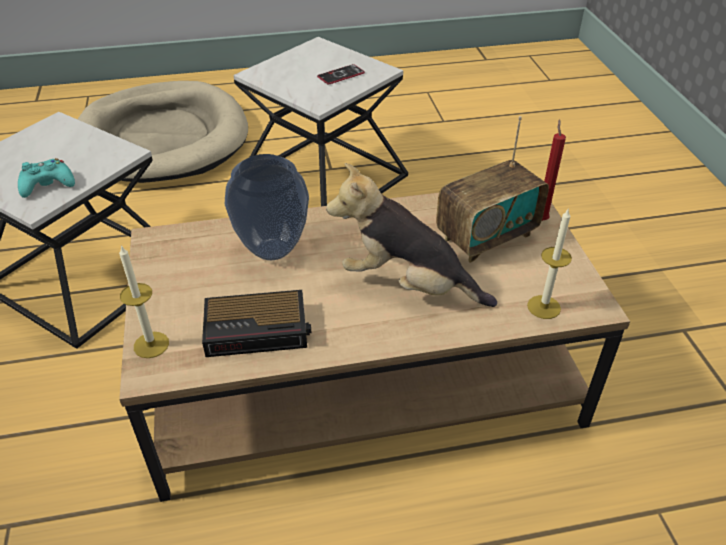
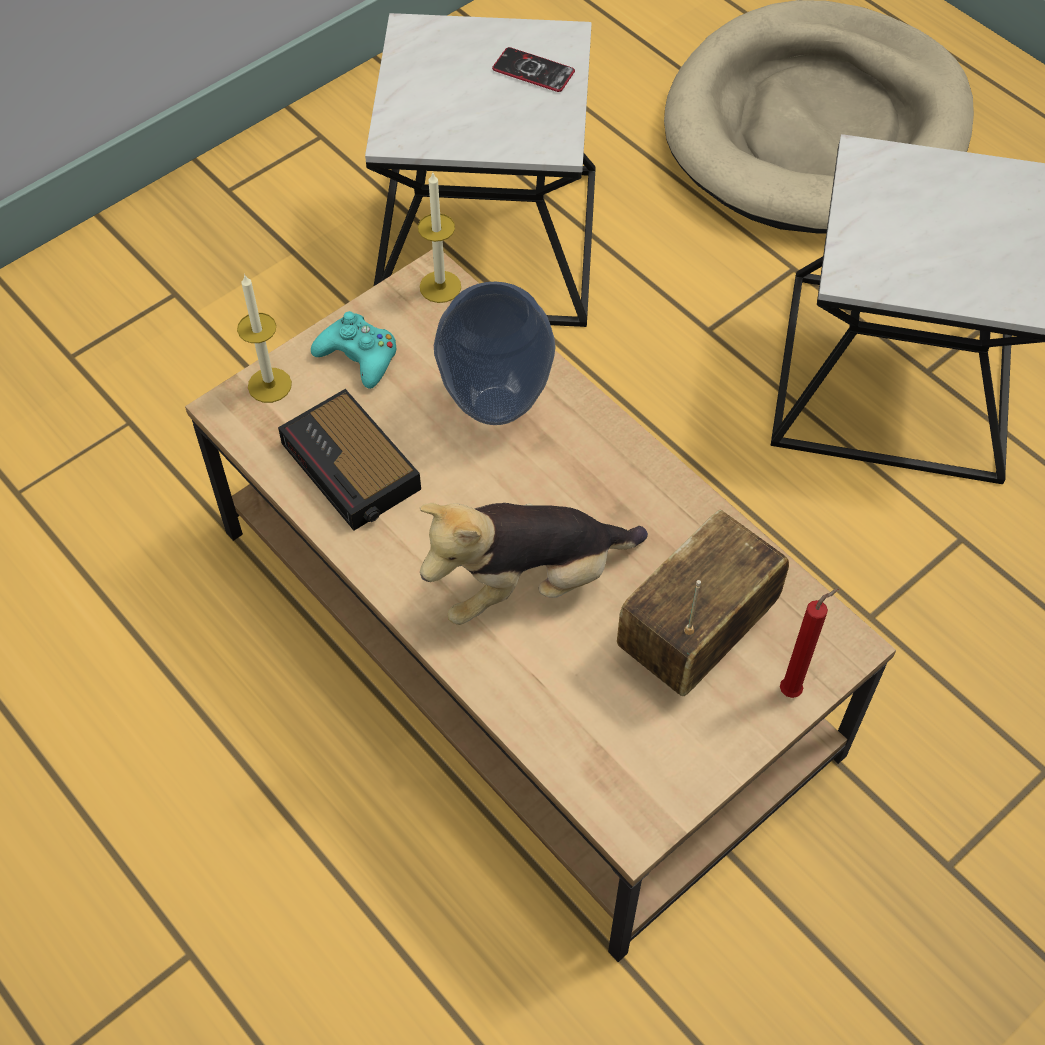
camera: 60 degrees right, 15 degrees up
turquoise game controller [18,158,75,198] -> turquoise game controller moved to [311,311,396,389]
phone [317,64,365,85] -> phone moved to [492,47,575,92]
plush toy [326,163,497,307] -> plush toy turned 105 degrees counterclockwise [420,503,648,625]
radio [436,116,549,263] -> radio turned 105 degrees clockwise [617,510,789,696]
candle [527,208,572,319] -> candle moved to [418,172,461,303]

